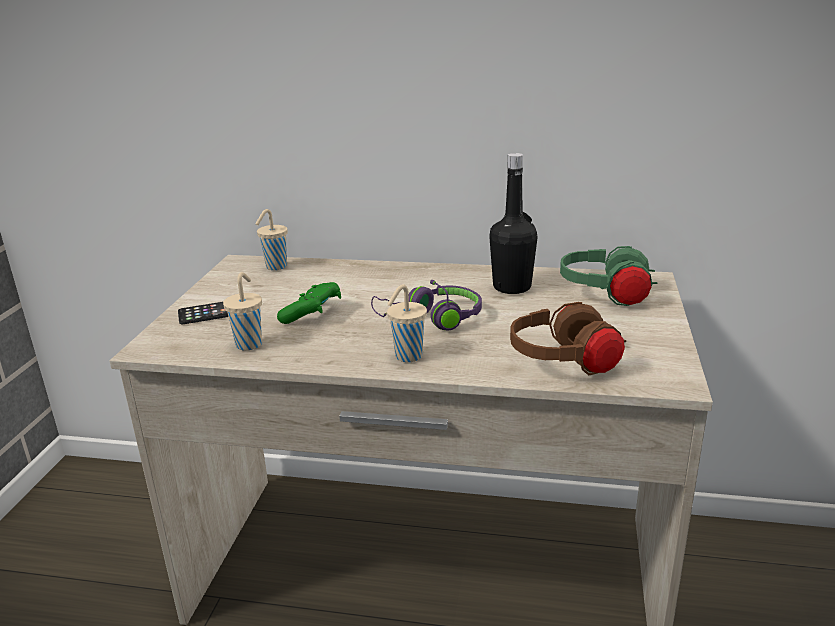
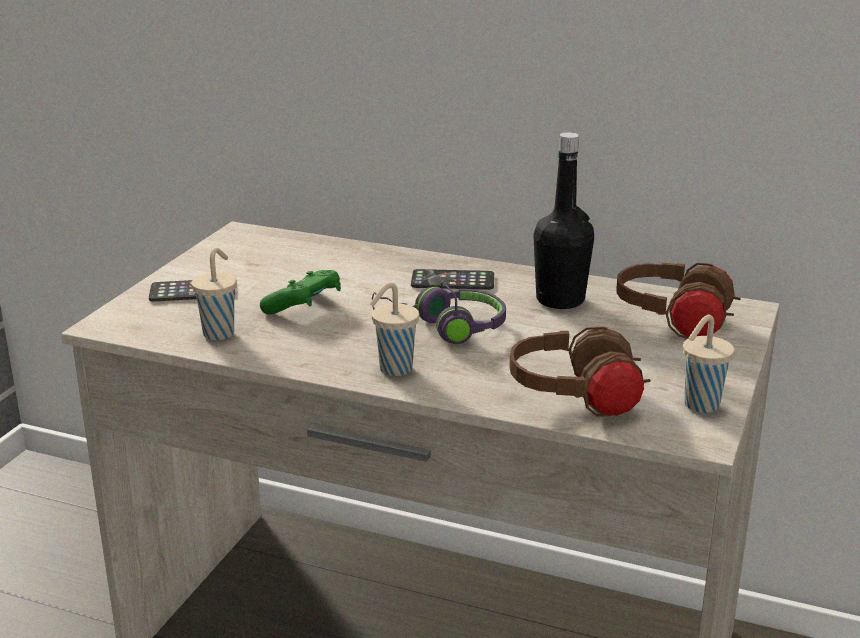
camera: 10 degrees right, 0 degrees up
beige cup [256,209,288,270] -> beige cup moved to [683,315,735,413]
green headphones [560,246,658,306] -> brown headphones [616,263,741,339]
none -> phone [411,269,494,290]

